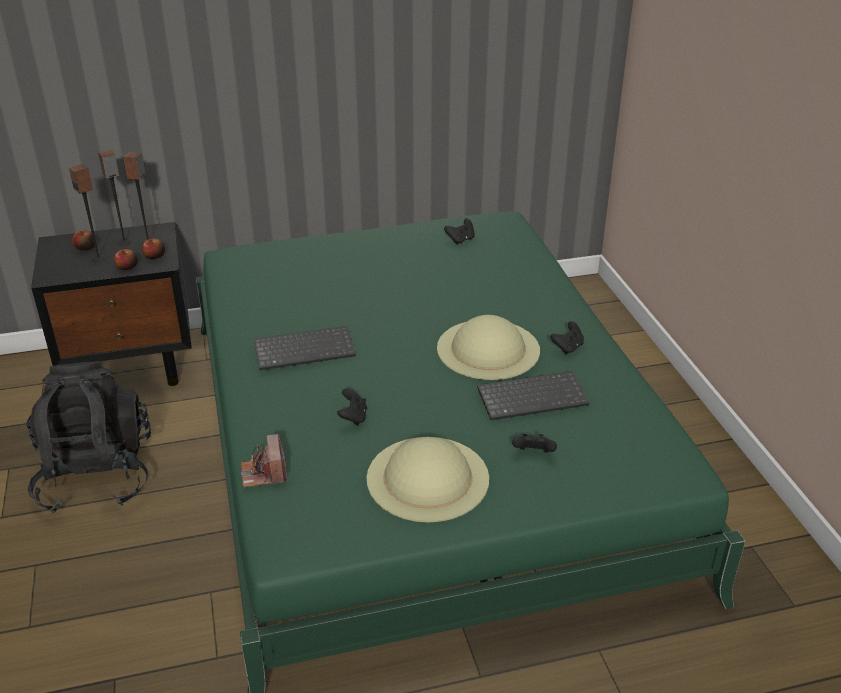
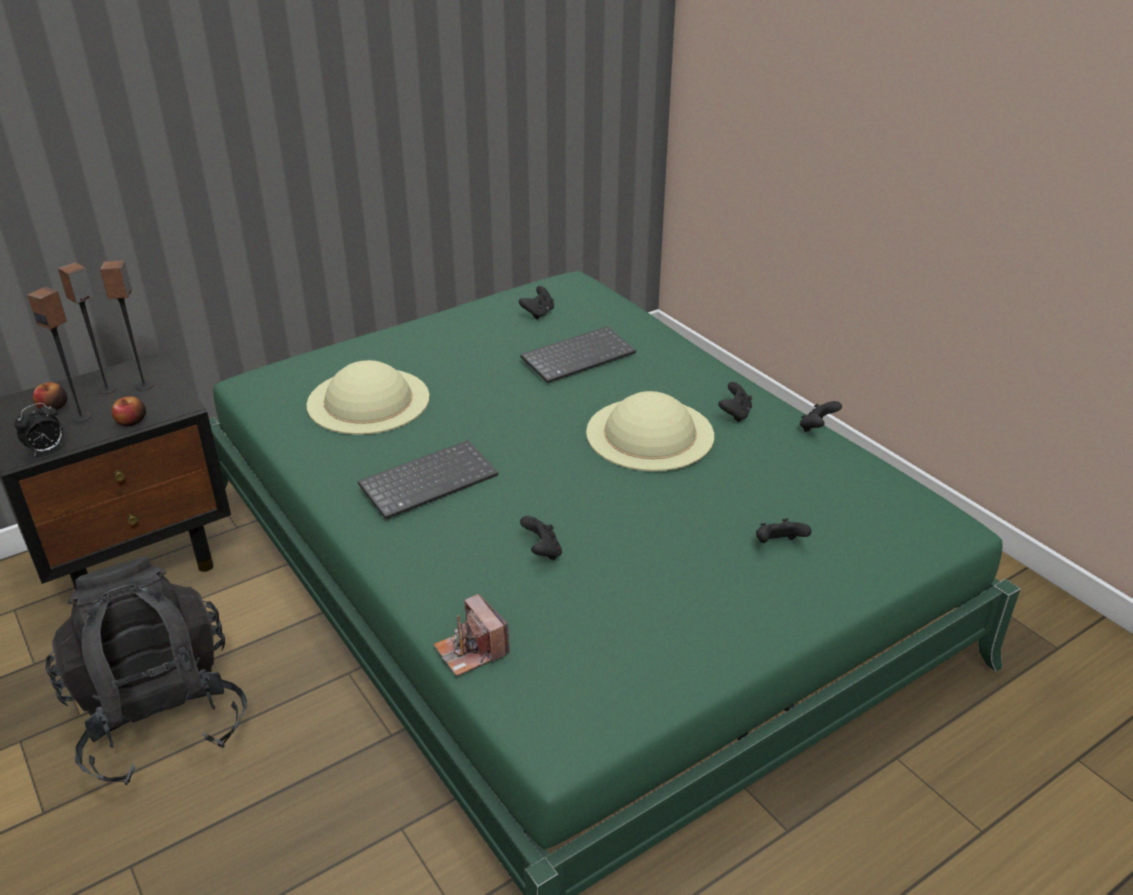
camera: 20 degrees left, 0 degrees up
apple [142,238,165,259] -> none
beige hat [367,437,489,522] -> beige hat moved to [307,360,430,435]
keyboard [477,371,589,420] -> keyboard moved to [520,326,636,383]
none -> alarm clock [14,403,63,457]
none -> black game controller [800,401,842,432]

